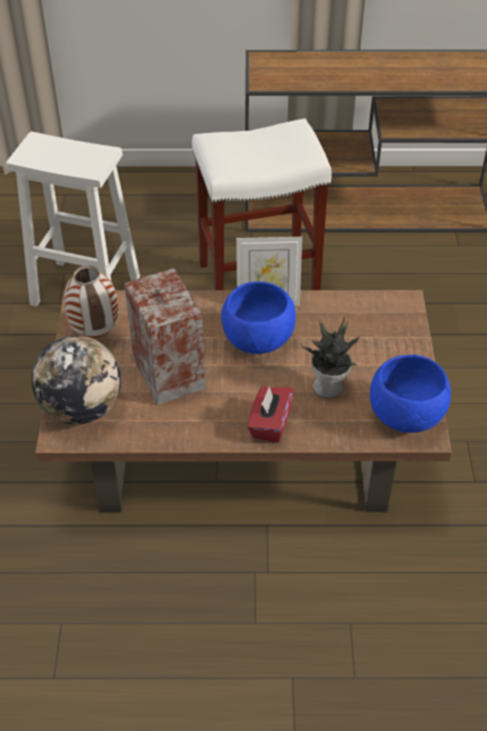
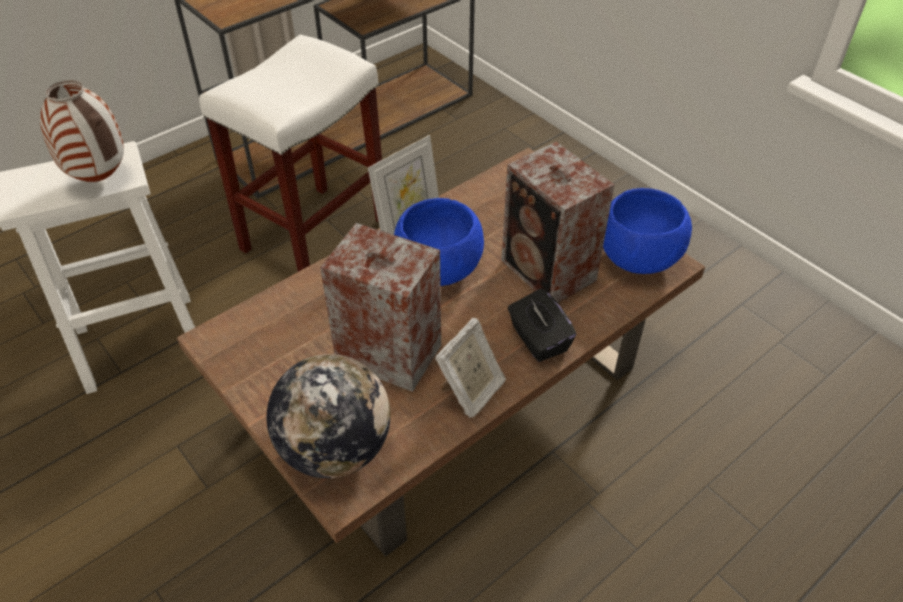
camera: 40 degrees left, 0 degrees up
vase [64,265,119,338] -> vase moved to [40,80,124,182]
red tissue box [247,386,294,443] -> black tissue box [508,288,577,362]
potted plant [301,317,360,398] -> speaker [501,142,614,303]
none -> picture frame [435,318,506,418]

